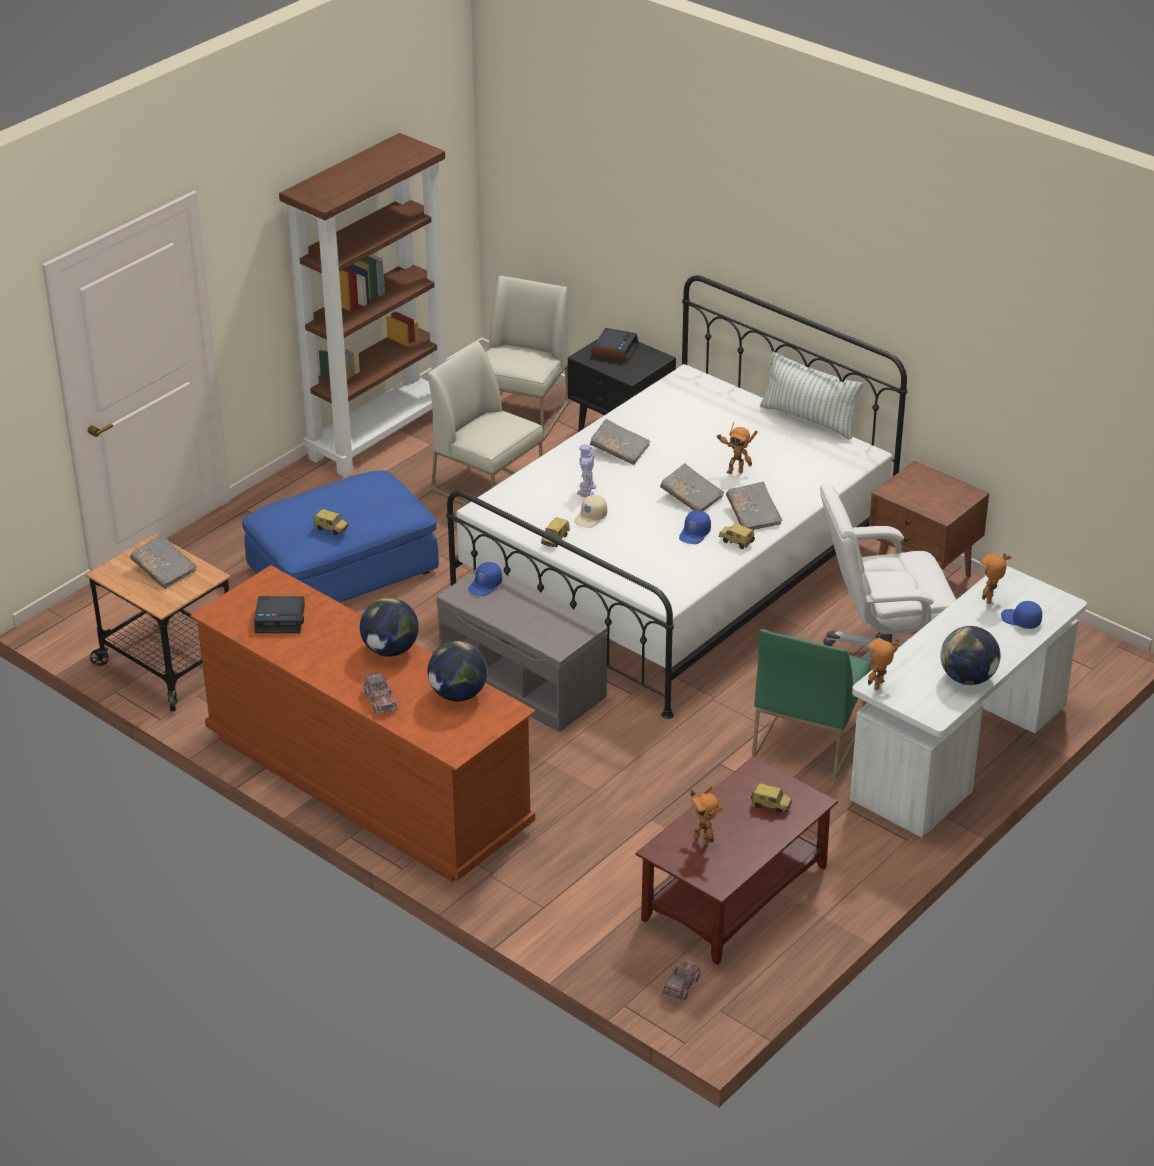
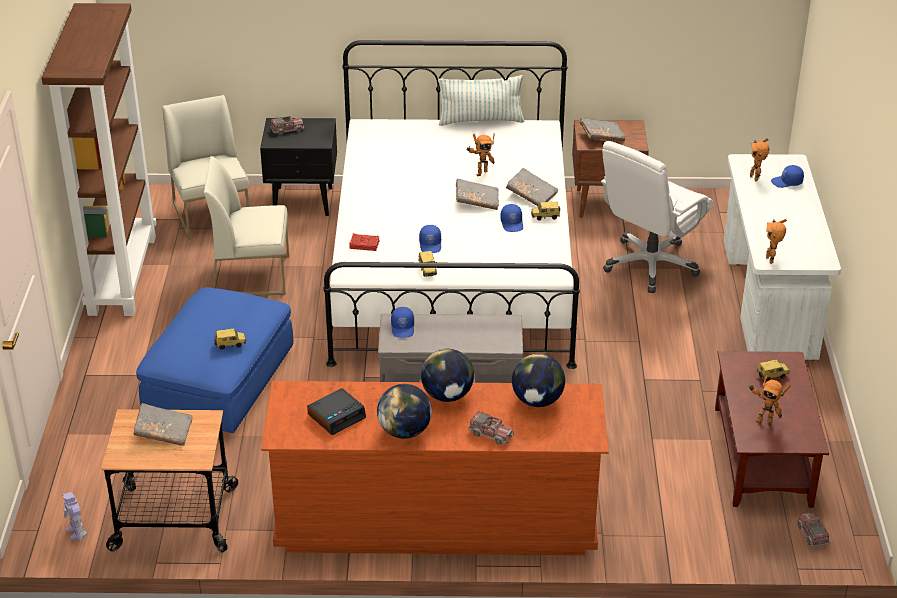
camera: 40 degrees left, 0 degrees up
beige cap [574,495,607,528] -> blue cap [419,225,441,253]
toy robot [577,444,596,497] -> toy robot moved to [62,492,87,541]
grey book [590,419,650,465] -> grey book moved to [579,118,626,141]
alarm clock [592,328,639,362] -> toy truck [270,116,304,135]
green chair [752,629,871,781] -> none
globe [940,626,1001,685] -> globe moved to [377,384,432,439]
none -> red book [349,233,379,251]

